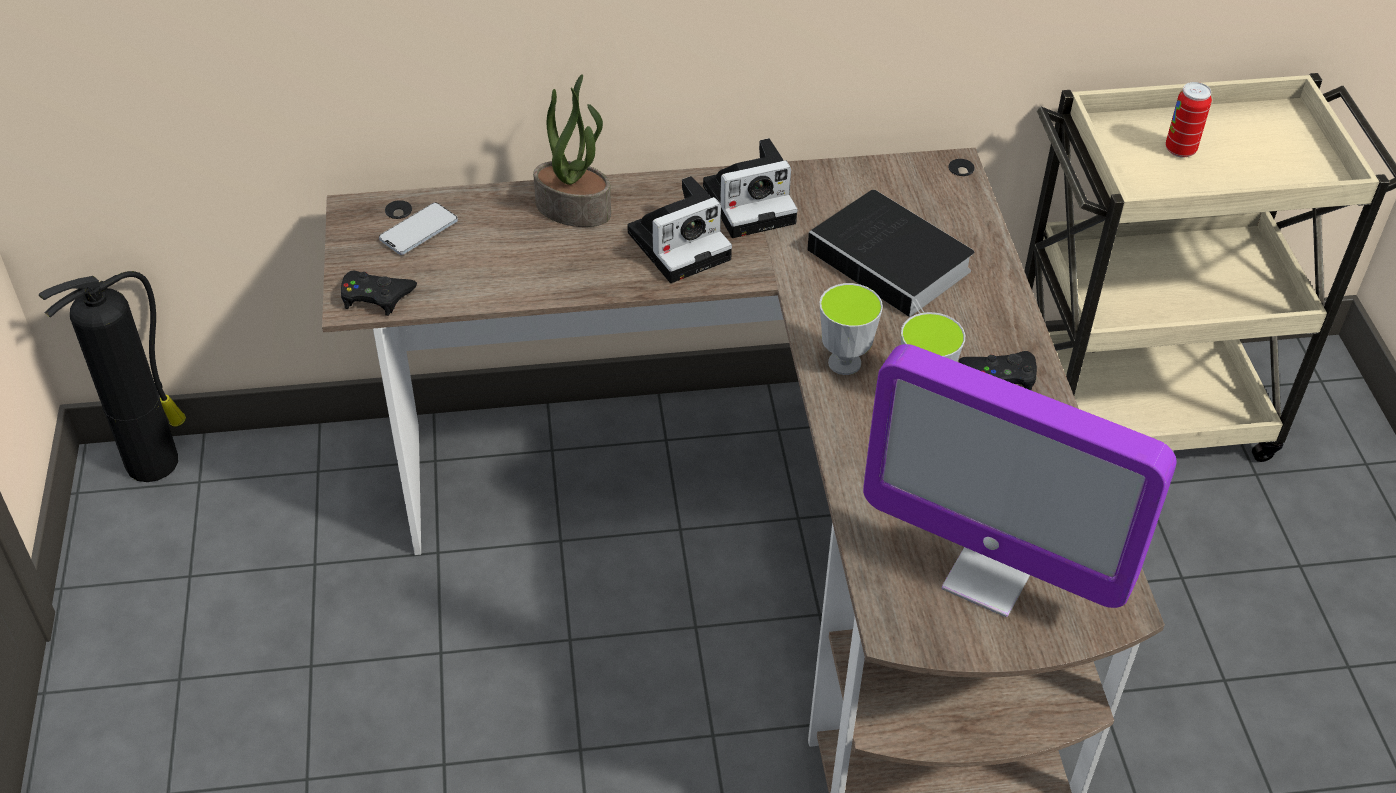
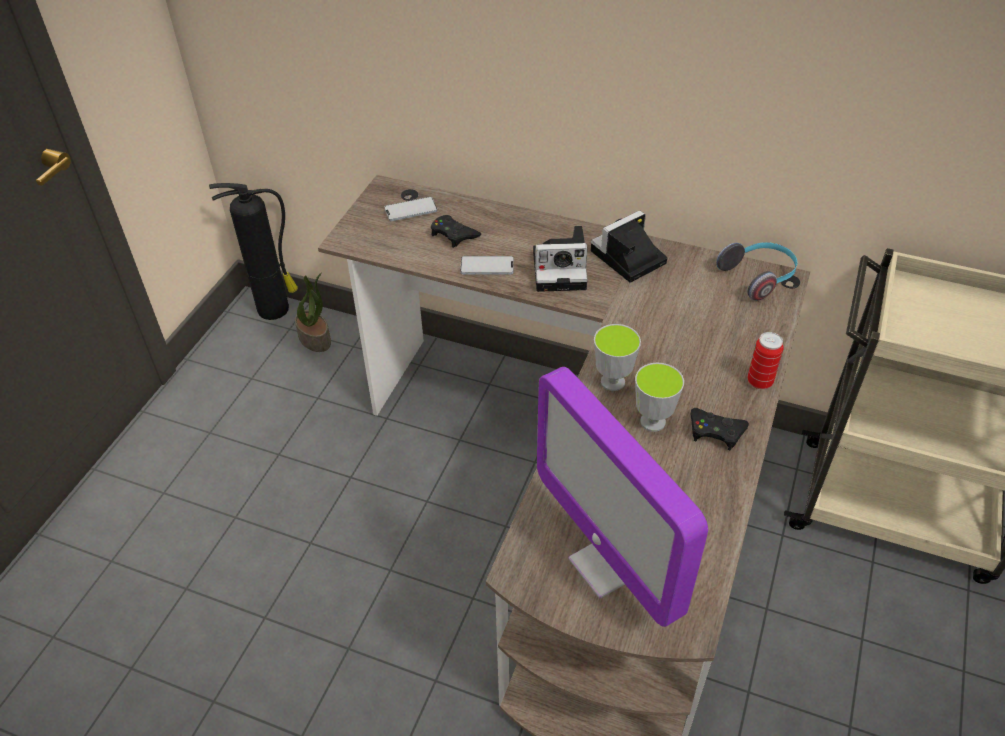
camera: 30 degrees right, 0 degrees up
black game controller [341,271,417,316] -> black game controller moved to [431,215,481,248]
potted plant [533,74,611,227] -> potted plant moved to [295,272,331,352]
camera [703,138,798,238] -> camera turned 135 degrees clockwise [591,211,667,283]
book [807,190,974,317] -> none
can [1166,82,1212,158] -> can moved to [747,332,784,389]
none -> phone [460,256,514,275]
none -> headphones [716,242,797,301]

